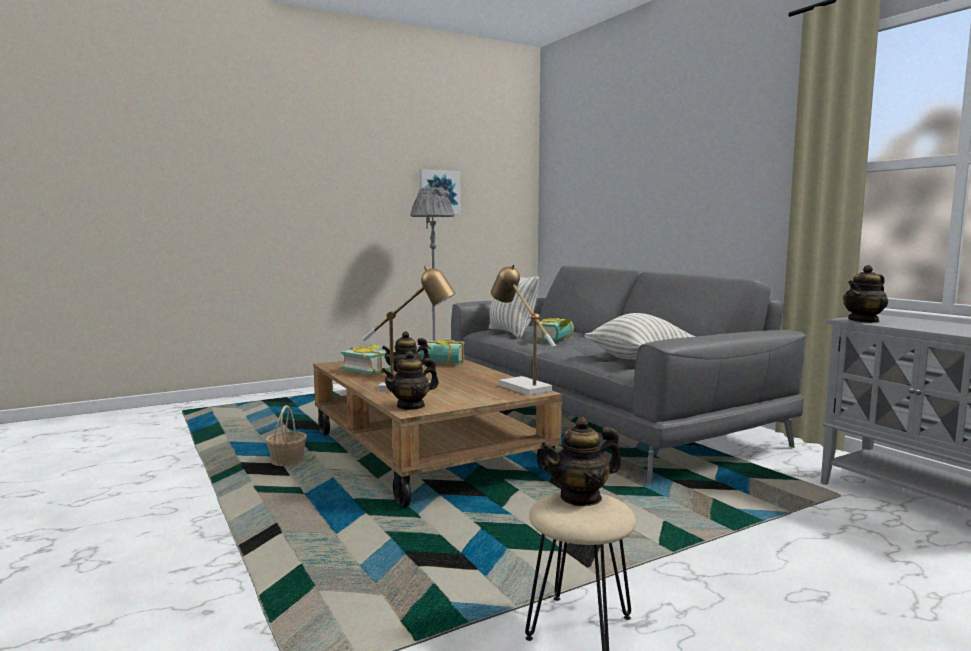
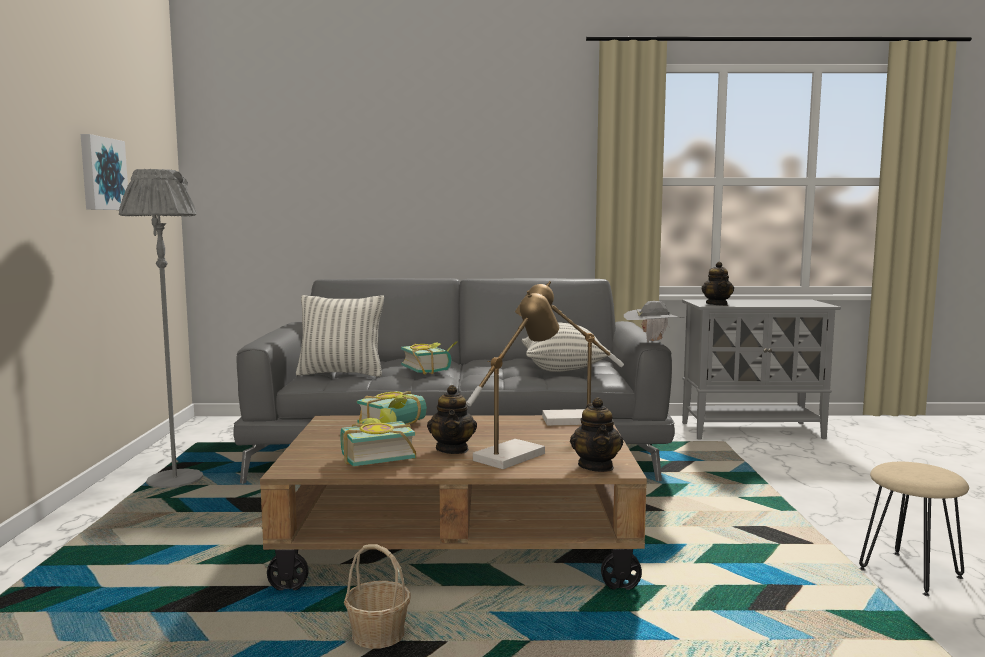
camera: 60 degrees left, 0 degrees up
teapot [541,417,622,506] -> none
none -> grey hat [624,301,682,343]

